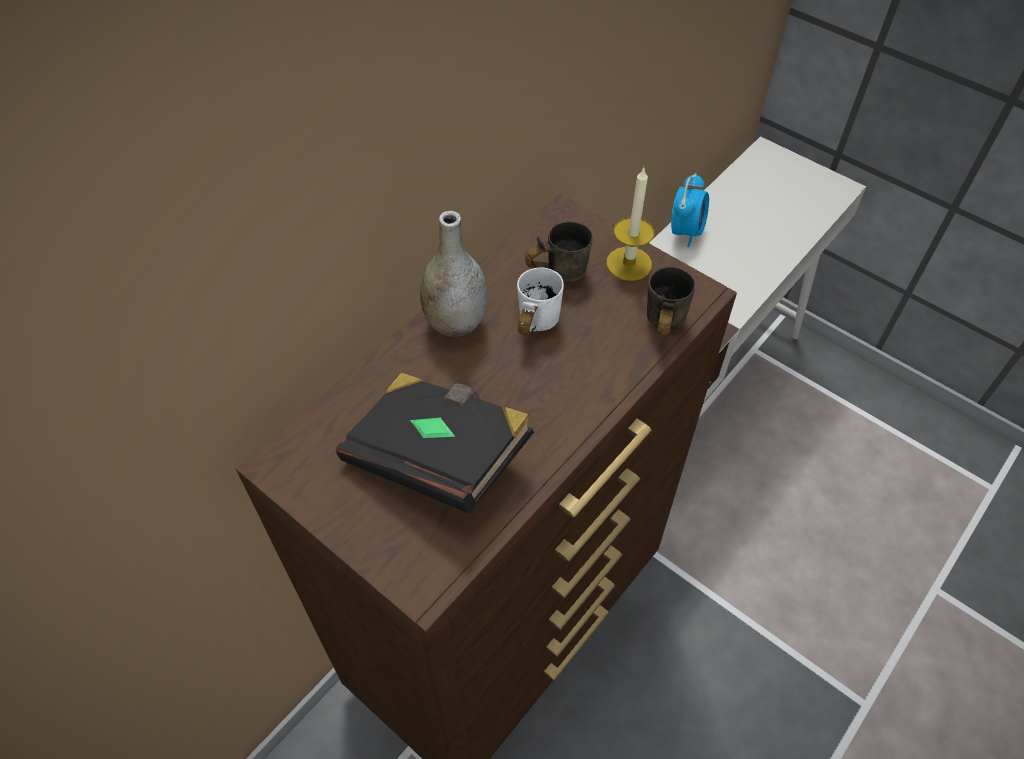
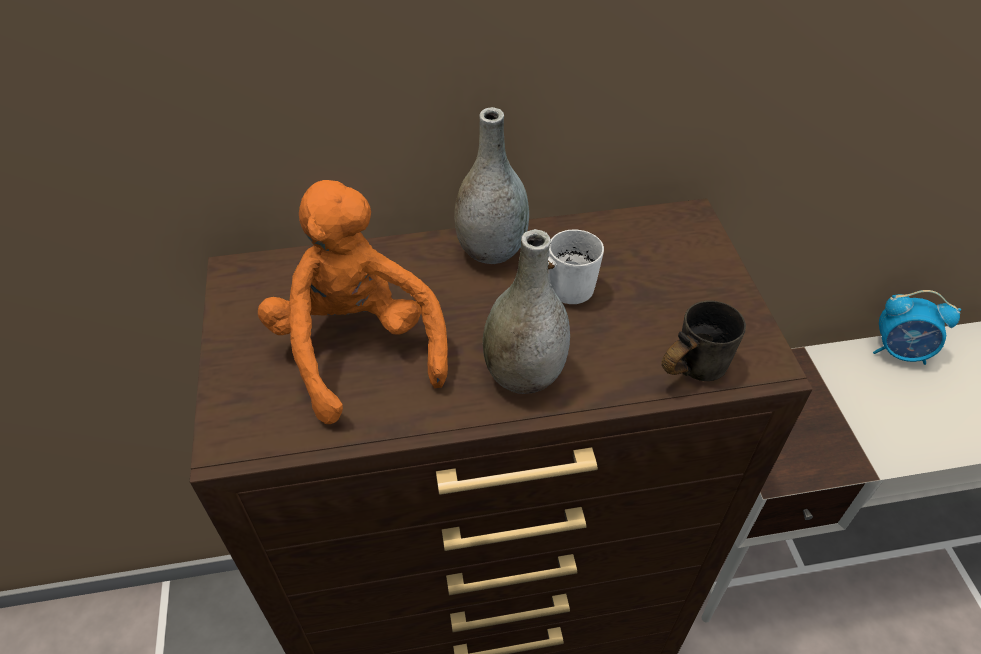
camera: 40 degrees right, 5 degrees down
black book [336,373,534,513] -> orange plush toy [258,180,448,424]
grey mug [525,221,593,283] -> none
candle [606,168,654,281] -> none
alarm clock [671,173,709,247] -> alarm clock turned 45 degrees clockwise [873,290,961,365]
none -> grey vase [483,229,570,394]

